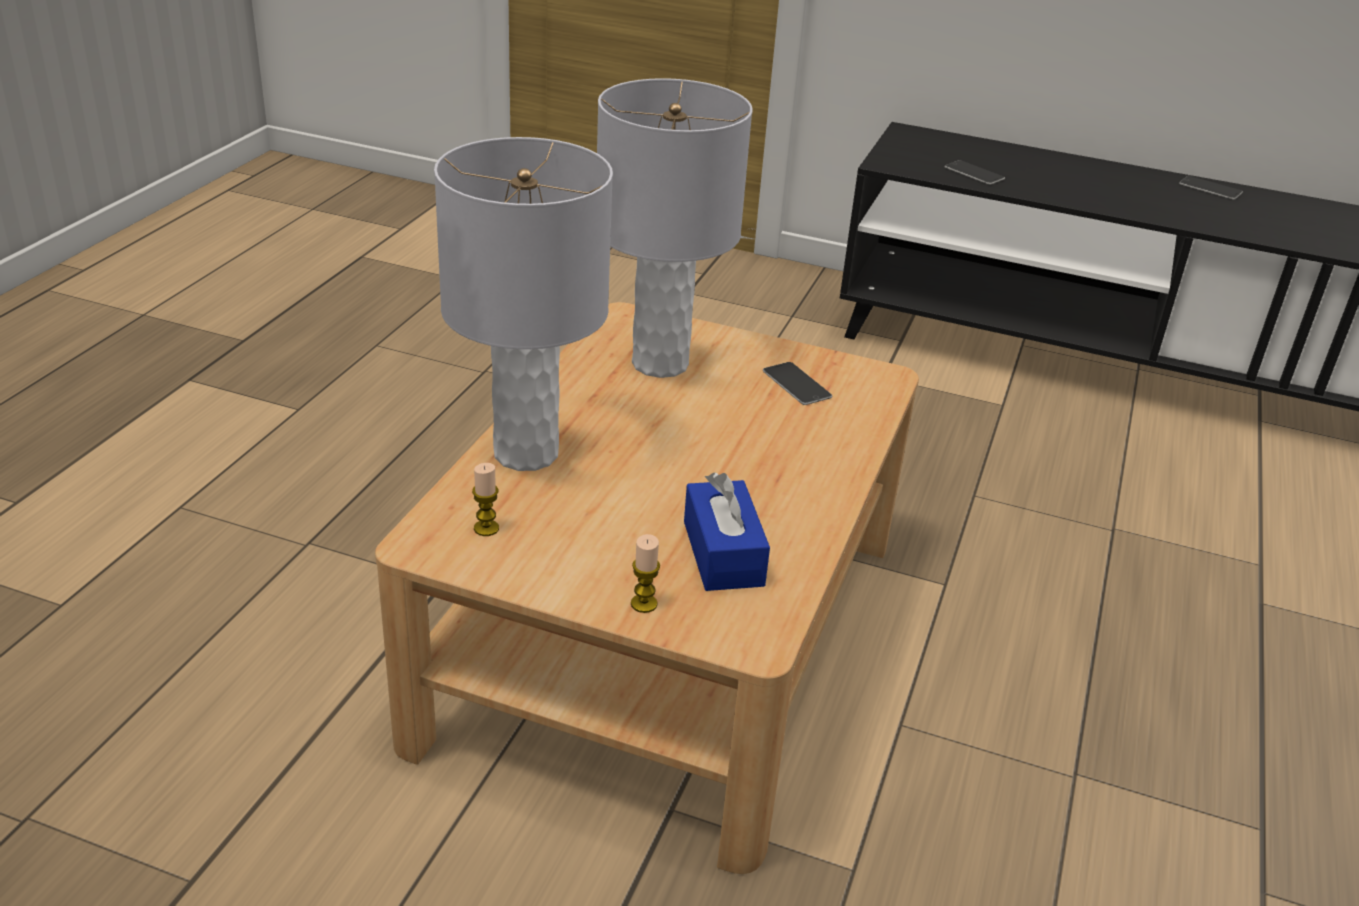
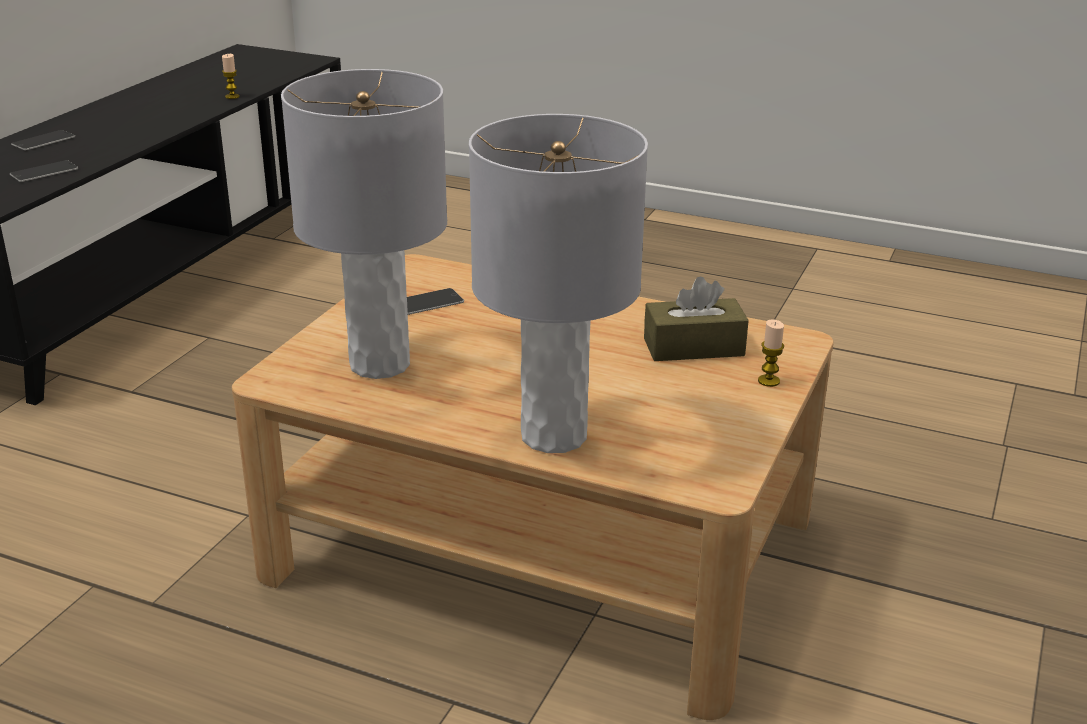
camera: 85 degrees left, 5 degrees down
candle [472,463,499,536] -> candle moved to [222,54,240,99]
blue tissue box [684,473,770,591] -> brown tissue box [644,276,749,361]
phone [1179,176,1243,200] -> phone moved to [11,130,75,151]

